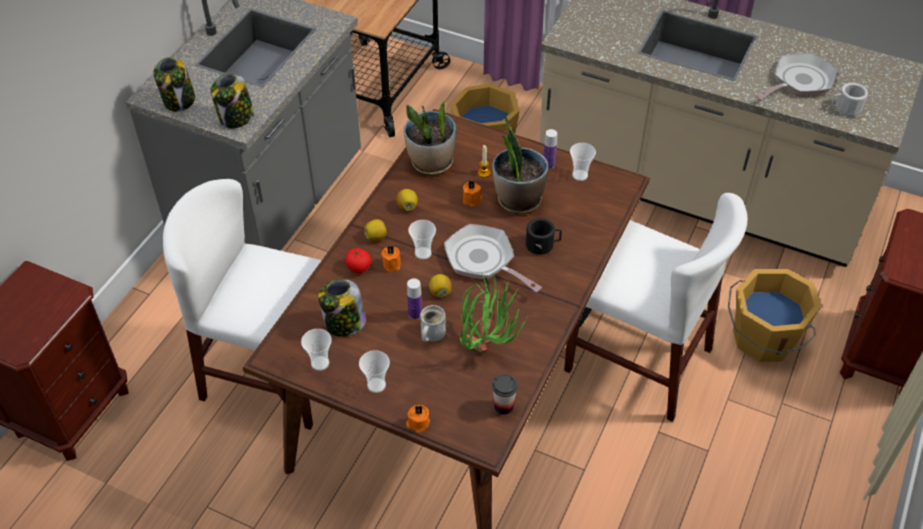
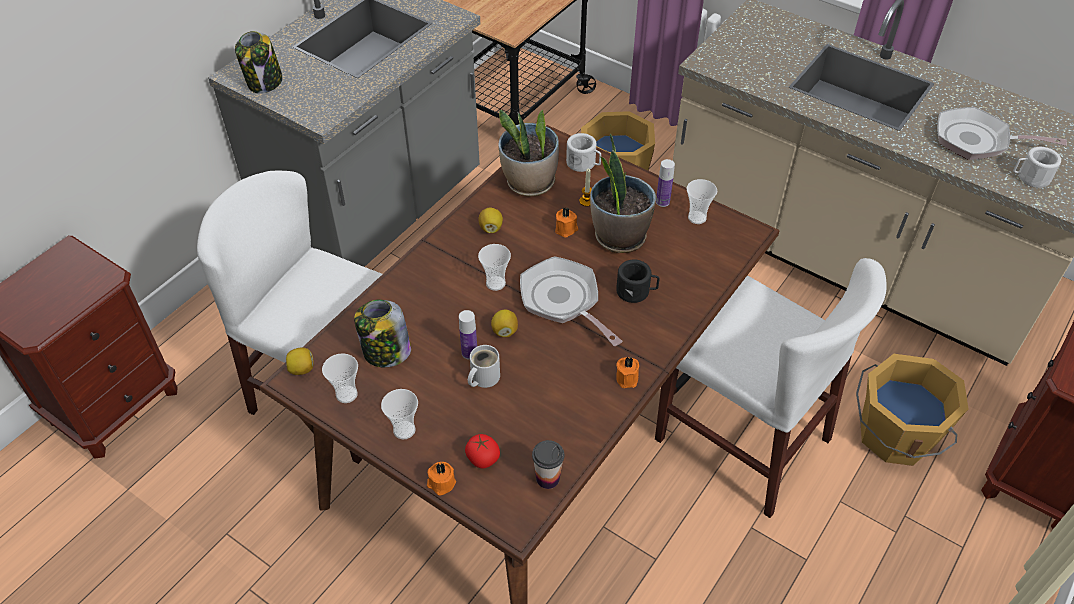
camera: 10 degrees right, 0 degrees up
jar [210,74,255,129] -> none
tomato [345,248,372,273] -> tomato moved to [465,434,500,469]
lemon [365,219,387,241] -> lemon moved to [286,348,314,375]
orange candle [381,245,401,272] -> orange candle moved to [616,357,639,388]
potted plant [459,274,527,353] -> none
frying pan [755,53,837,100] -> frying pan turned 135 degrees counterclockwise [937,107,1067,160]
none -> white mug [566,133,601,172]

